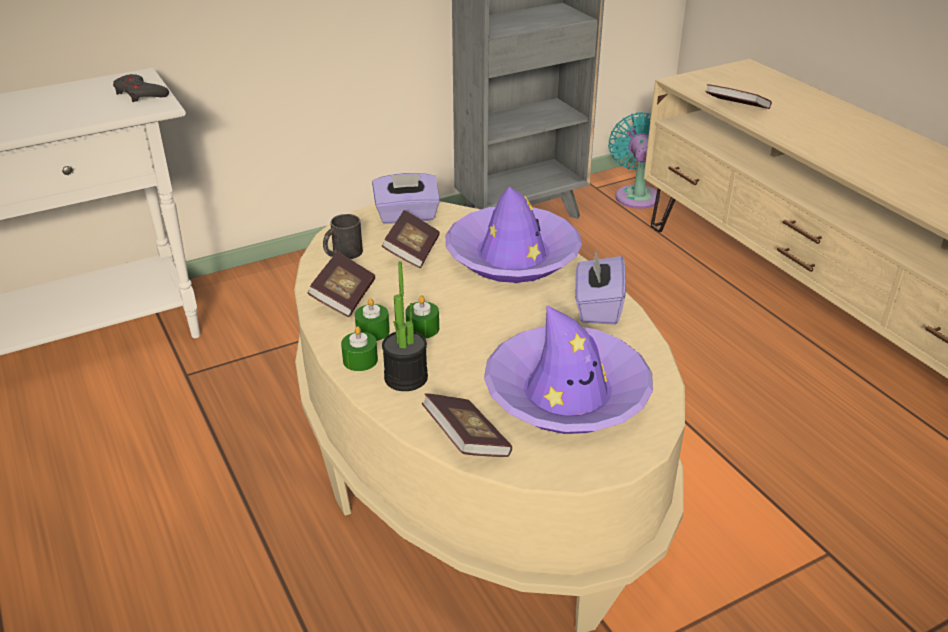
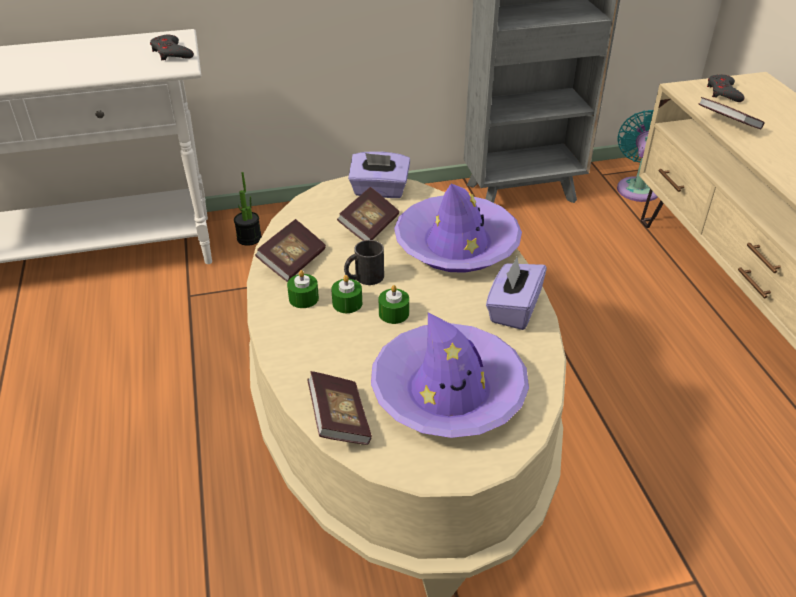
camera: 15 degrees right, 5 degrees up
black mug [323,214,363,259] -> black mug moved to [344,240,384,285]
green candle [341,326,378,371] -> green candle moved to [379,285,409,324]
potted plant [382,261,428,391] -> potted plant moved to [234,172,262,246]
none -> grey game controller [707,75,744,102]

